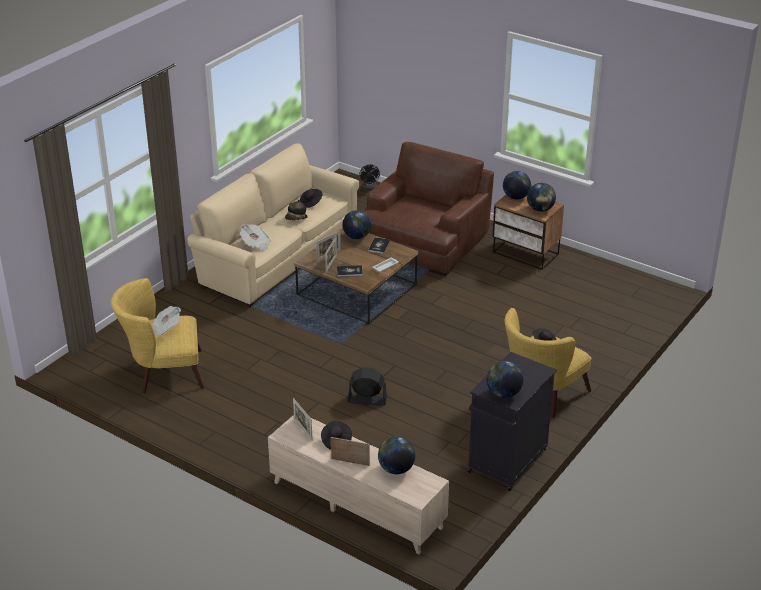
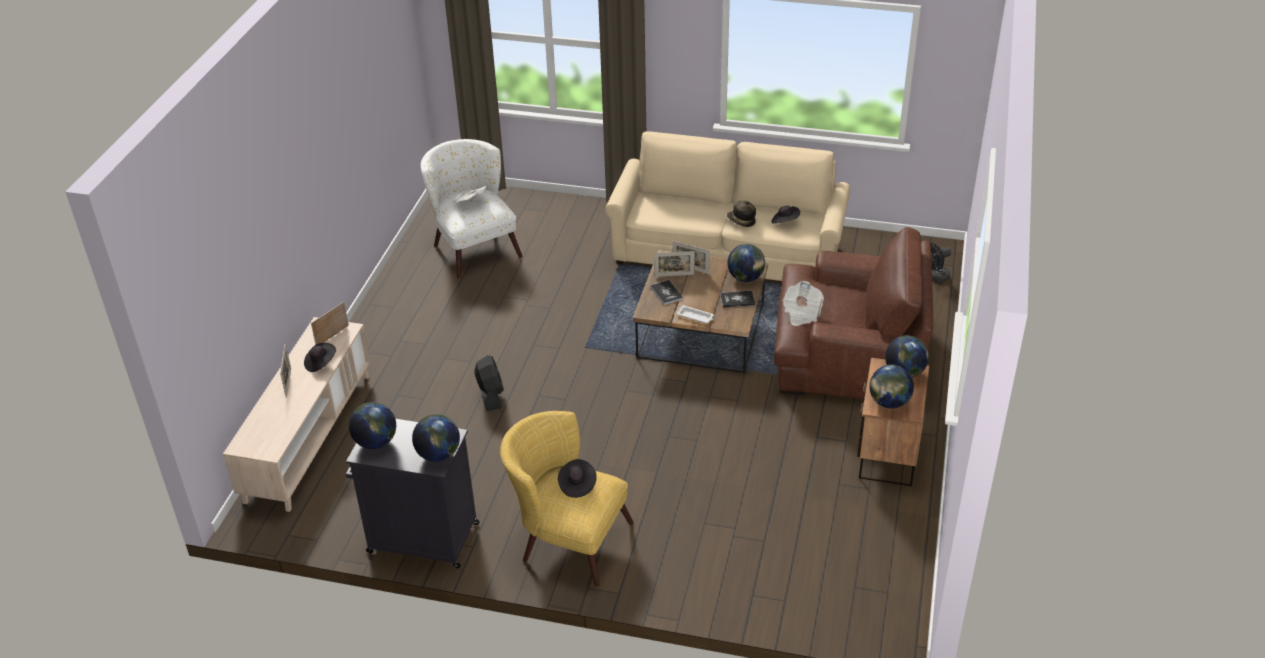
camera: 70 degrees right, 5 degrees up
yellow armchair [111,278,204,393] -> white armchair [421,139,522,279]
newspaper [240,224,271,251] -> newspaper moved to [782,281,824,326]
globe [378,437,415,474] -> globe moved to [412,414,460,462]

